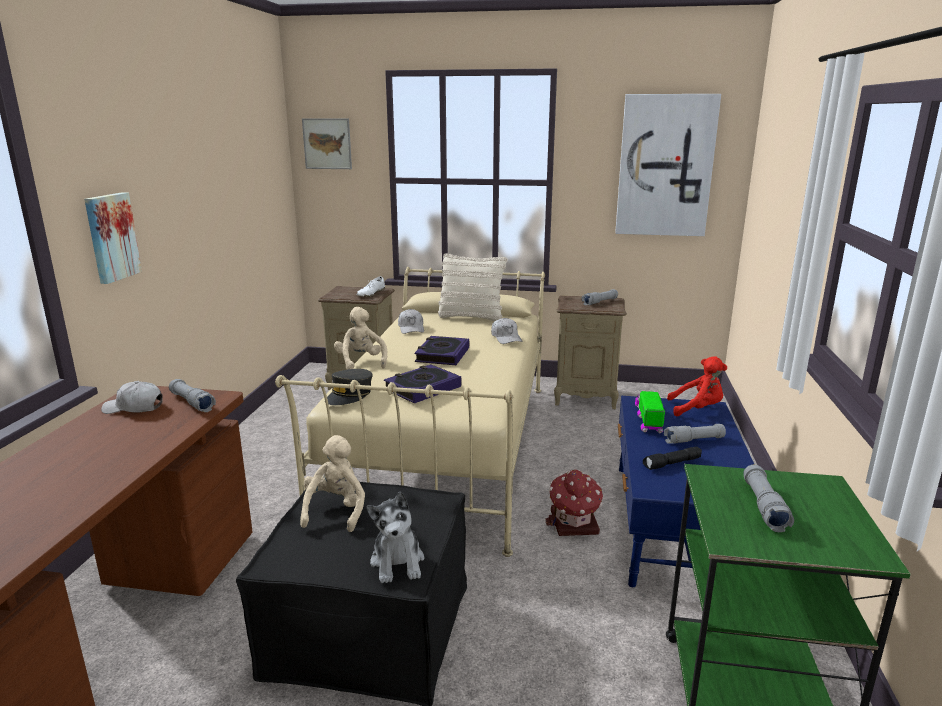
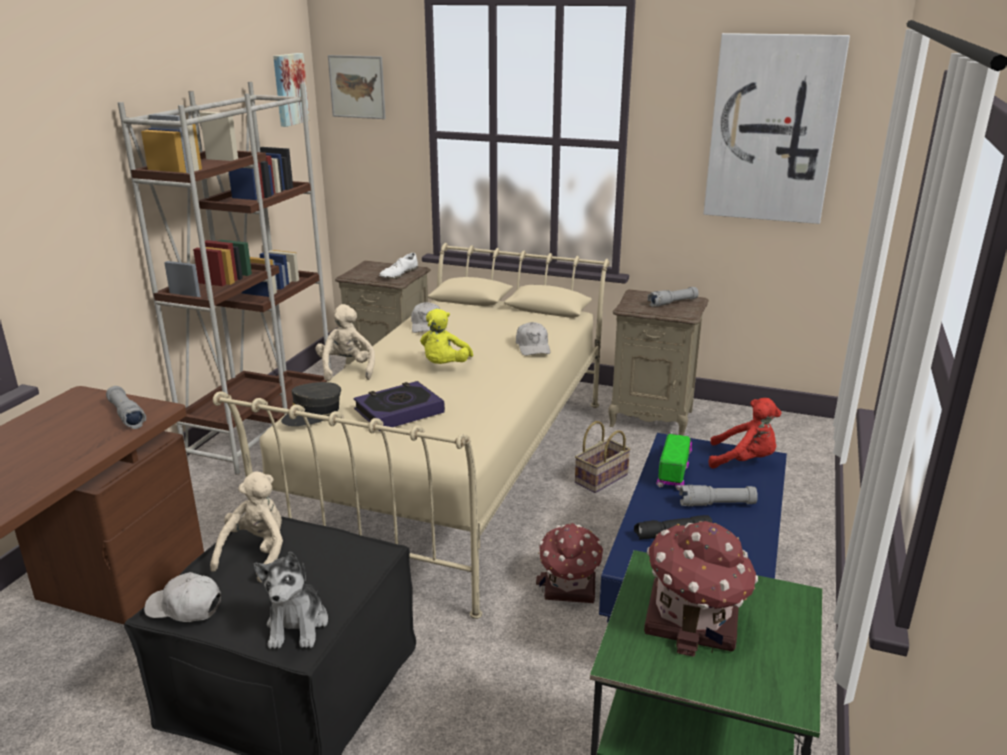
camera: 10 degrees right, 5 degrees up
picture [84,192,142,284] -> picture moved to [273,53,310,127]
white cap [101,381,163,414] -> white cap moved to [144,572,221,622]
book [415,336,469,365] -> yellow plush toy [420,309,473,364]
beige pillow [438,253,508,321] -> none
grey flashlight [743,465,794,532] -> toy house [644,521,758,657]
none -> brown bookcase [117,81,331,475]
none -> basket [575,421,631,493]

